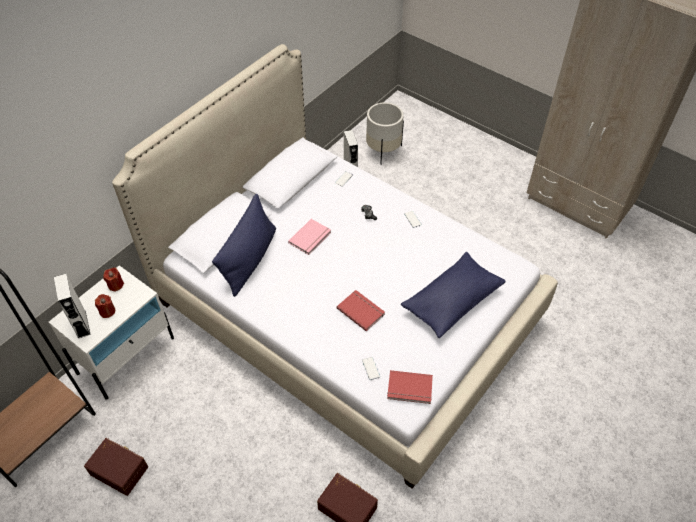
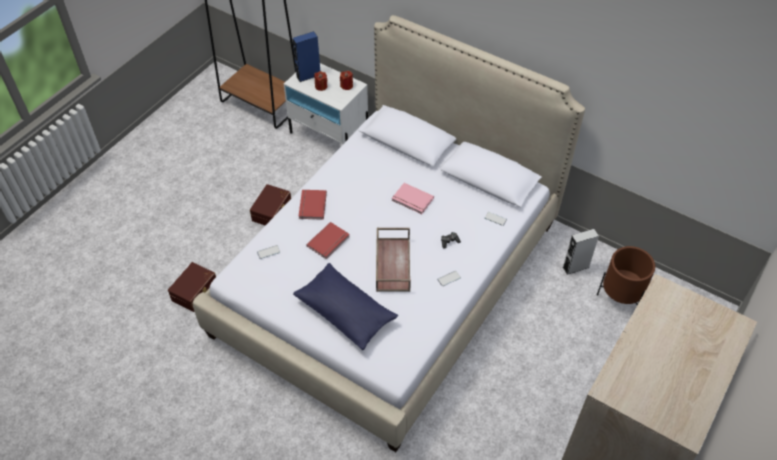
camera: 85 degrees right, 0 degrees up
white speaker [54,274,91,338] -> blue speaker [292,31,320,82]
brown storage box [84,438,148,496] -> brown storage box moved to [250,184,291,225]
blue pillow [212,194,276,297] -> none
white planter [366,102,404,165] -> brown planter [597,246,655,305]
red book [387,370,433,404] -> red book moved to [298,189,327,219]
none -> brown tray [376,227,411,292]

